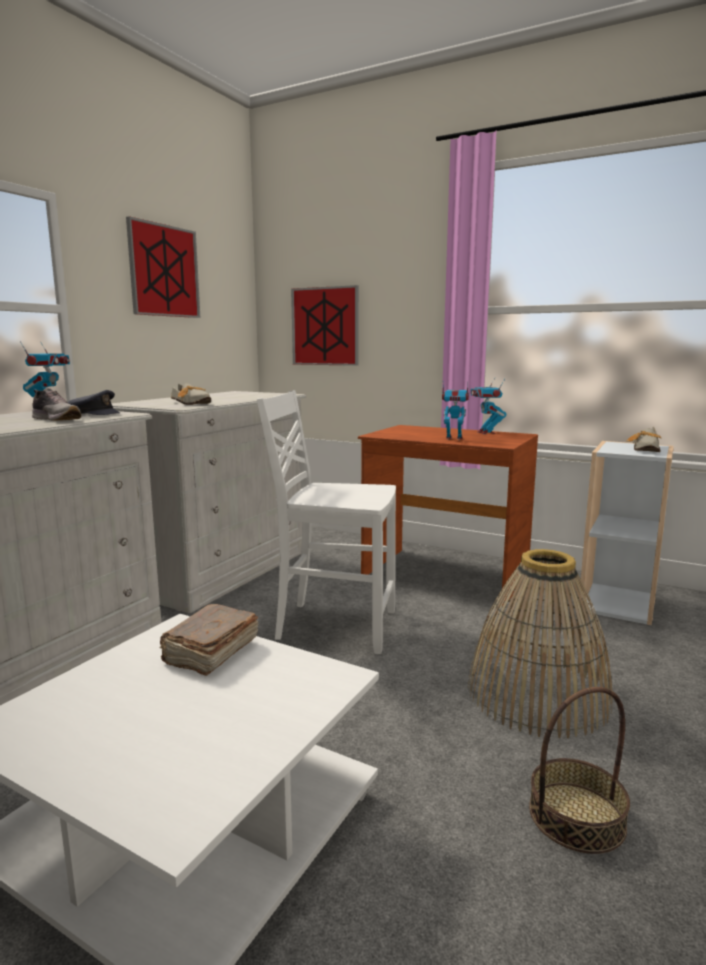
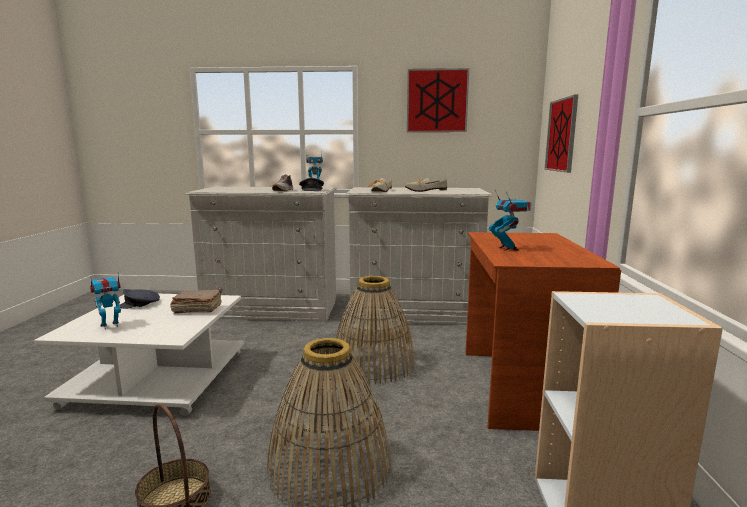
camera: 65 degrees right, 0 degrees up
white chair [257,390,396,654] -> basket [335,276,415,384]
toy robot [471,378,506,434] -> toy robot moved to [90,272,121,329]
shoe [626,427,661,452] -> shoe moved to [405,178,447,192]
none -> grey cap [120,289,160,309]

